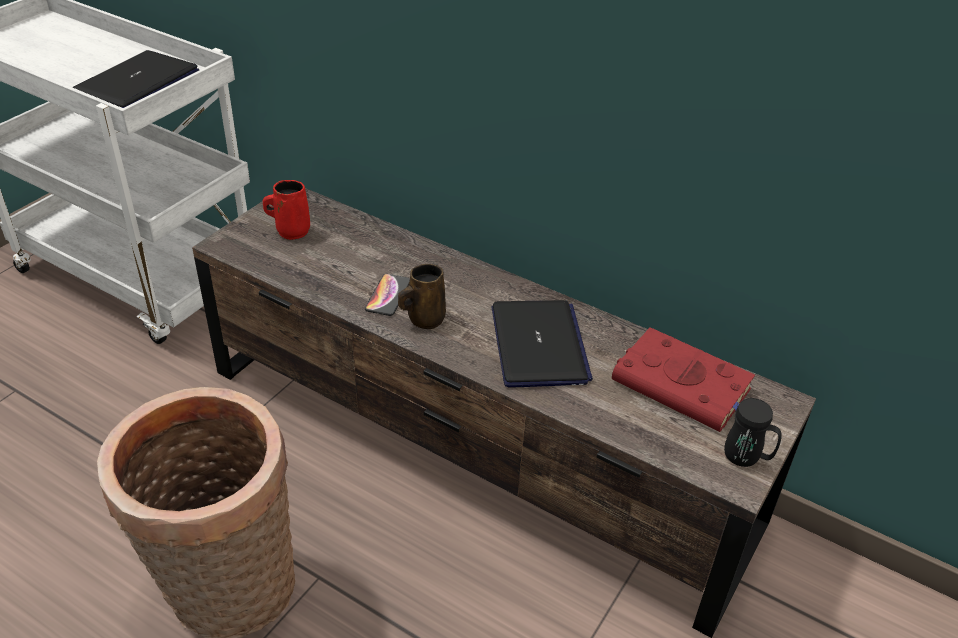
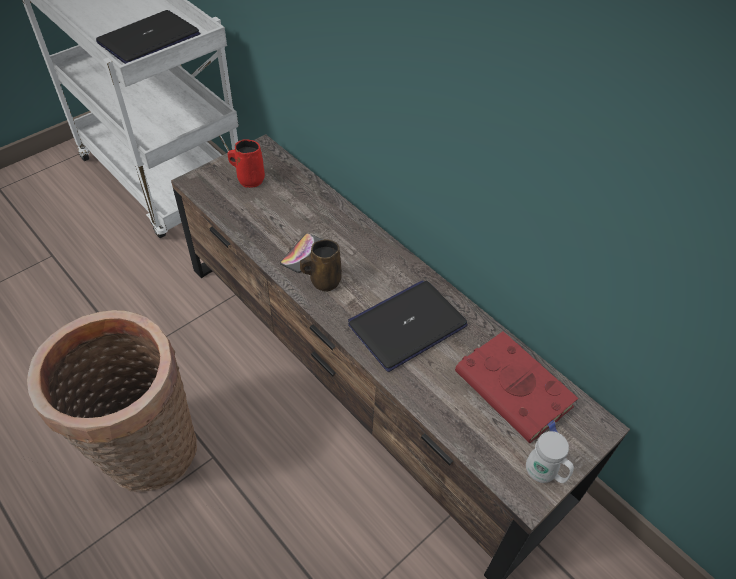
camera: 15 degrees right, 10 degrees up
laptop [491,300,593,388] -> laptop turned 135 degrees counterclockwise [348,280,468,372]
black mug [724,398,782,467] -> white mug [526,431,574,483]

